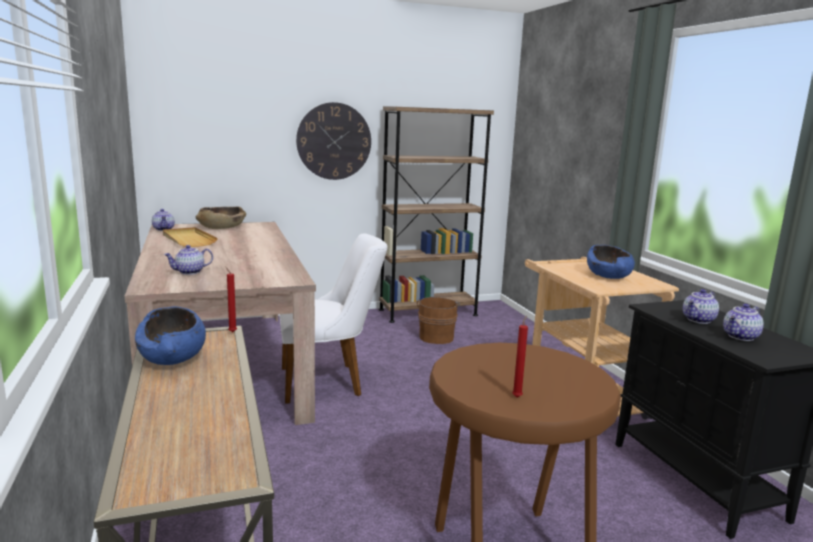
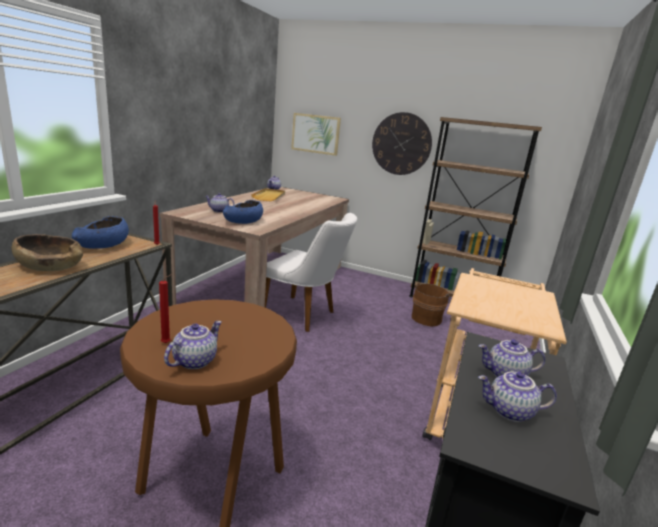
camera: 40 degrees right, 5 degrees up
brown bowl [196,207,246,229] -> brown bowl moved to [12,234,83,271]
blue bowl [587,245,635,279] -> blue bowl moved to [223,200,263,224]
none -> teapot [164,321,222,369]
none -> picture [291,113,341,156]

